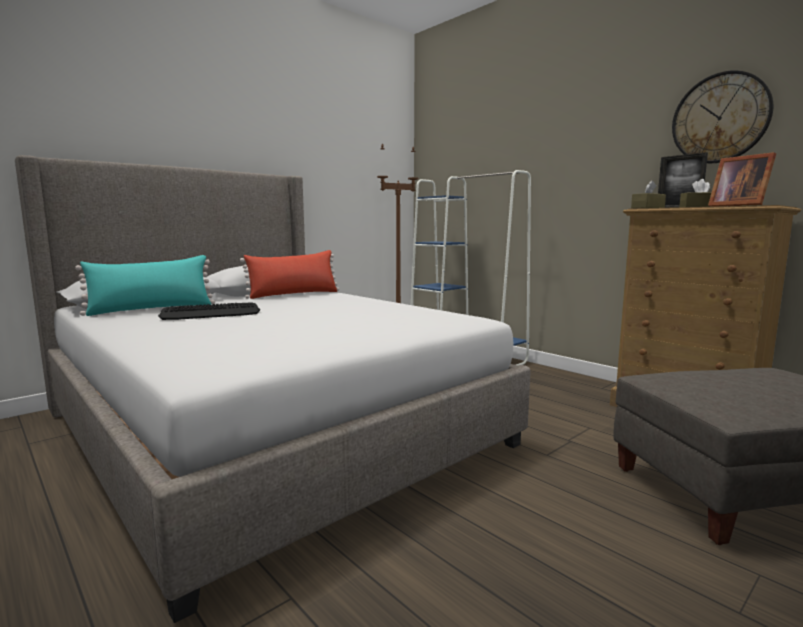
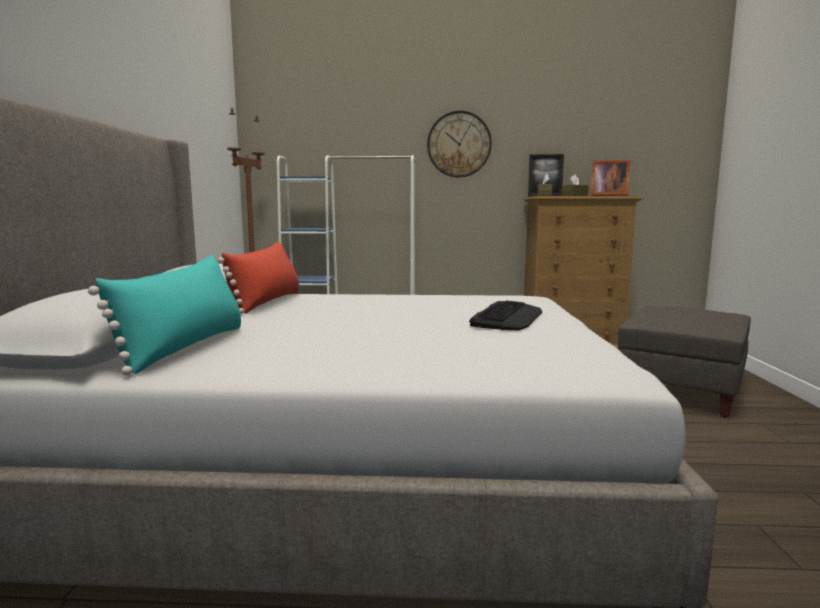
camera: 45 degrees left, 0 degrees up
keyboard [158,302,260,320] -> keyboard moved to [469,300,542,331]
wall clock [672,70,773,163] -> wall clock moved to [427,111,492,178]

